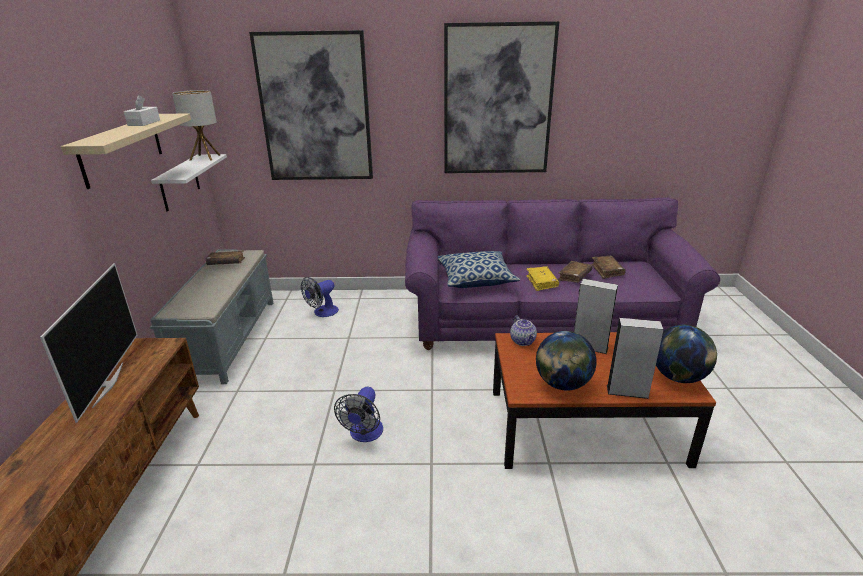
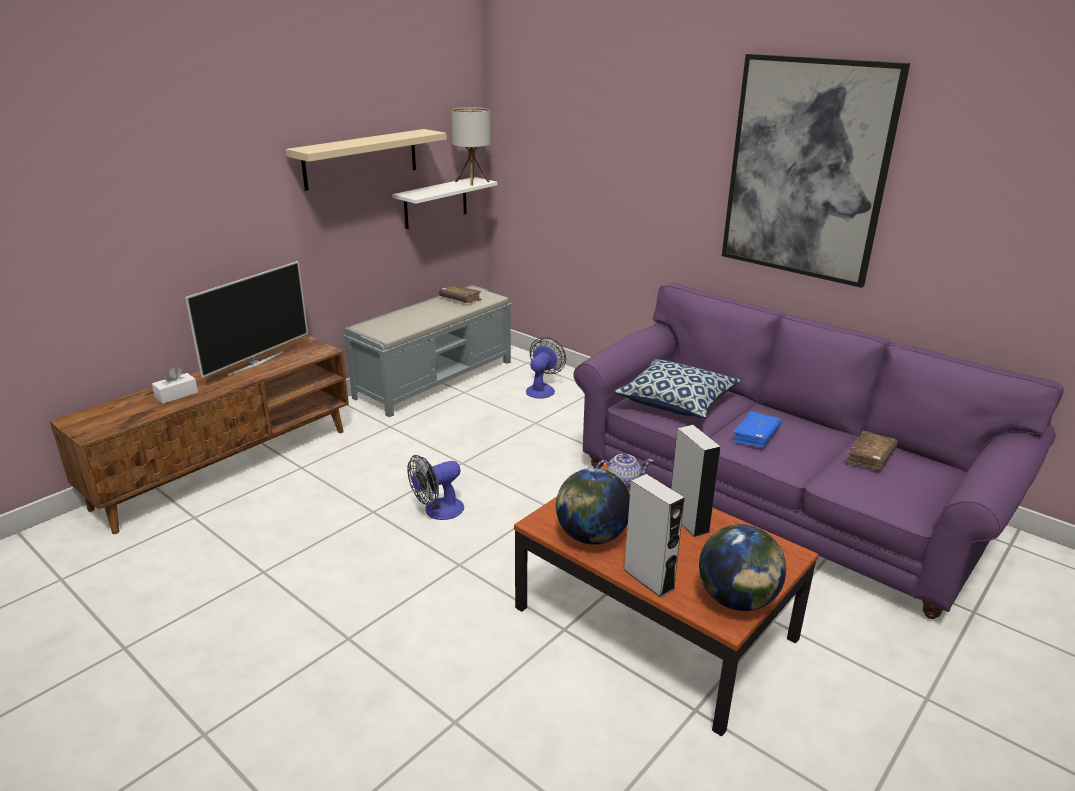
camera: 40 degrees right, 0 degrees up
white tissue box [124,95,160,126] -> white tissue box moved to [152,367,198,404]
picture [249,30,373,180] -> none
fan [301,277,339,317] -> fan turned 120 degrees clockwise [526,337,566,399]
teapot [510,315,537,346] -> teapot turned 120 degrees counterclockwise [596,453,653,489]
yellow book [526,266,559,291] -> blue book [732,411,782,447]
brown book [558,261,592,283] -> none

